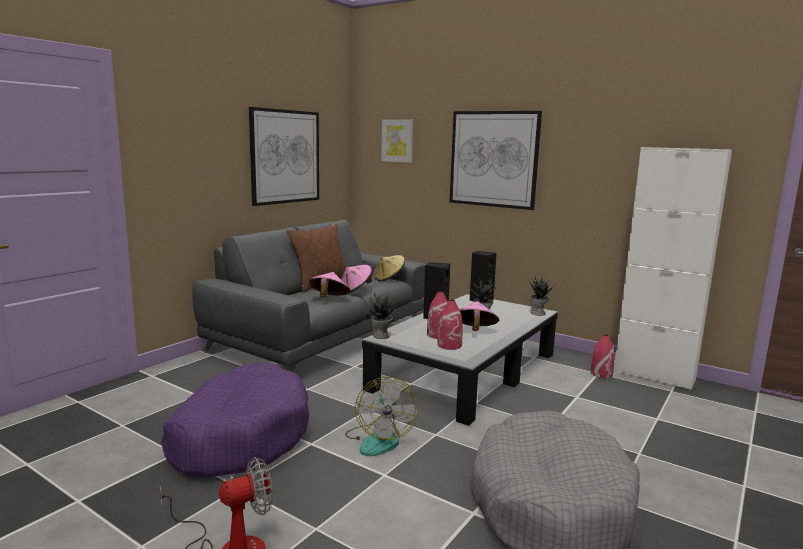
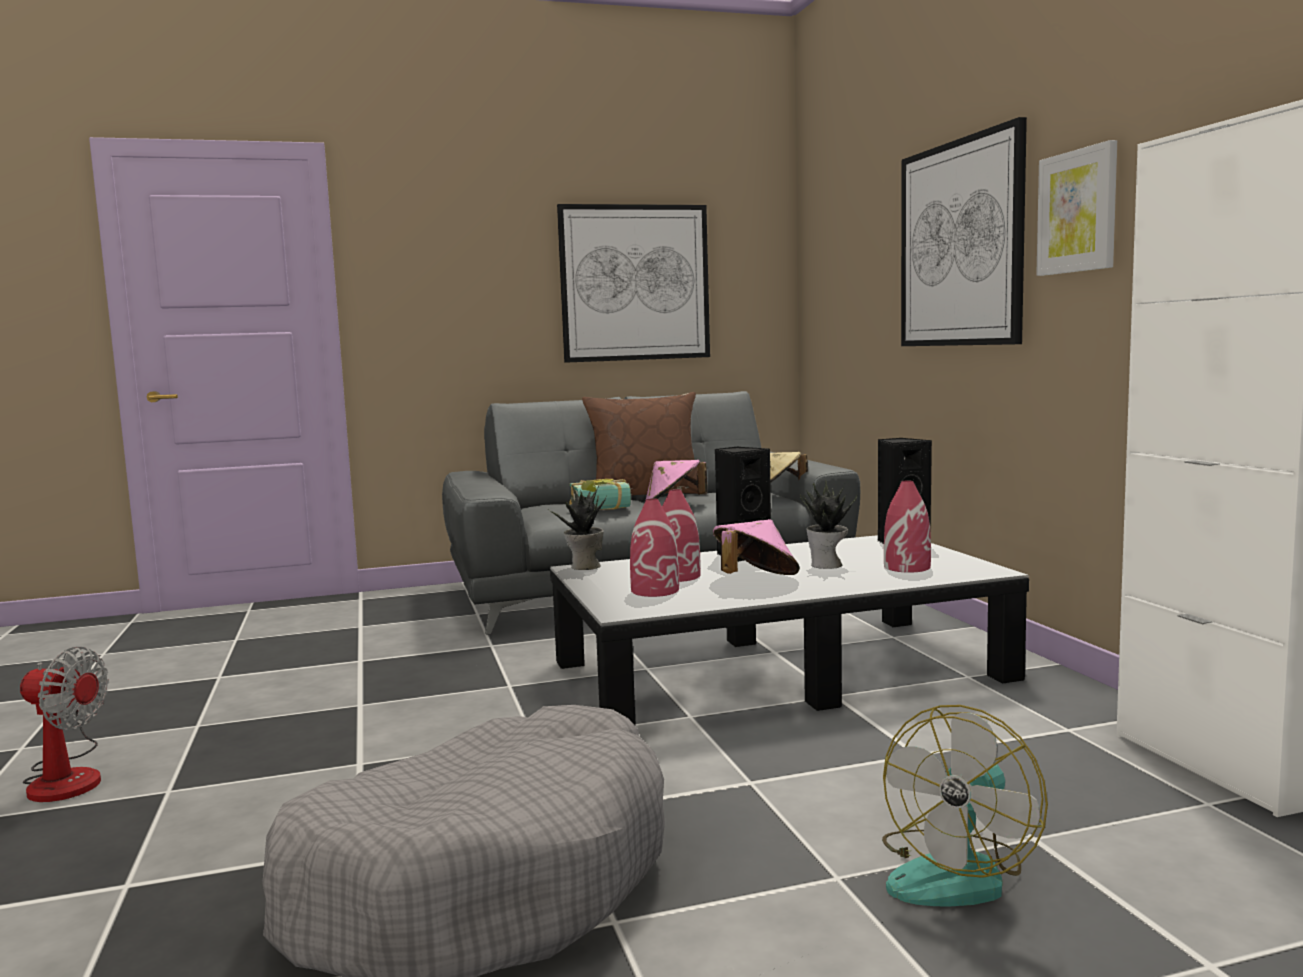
camera: 40 degrees right, 5 degrees down
purple dog bed [161,363,309,478] -> none
pink hat [309,272,350,298] -> book [569,479,631,510]
fan [345,377,419,456] -> fan moved to [882,705,1048,907]
picture [381,119,413,163] -> picture moved to [1036,140,1117,276]
potted plant [530,277,556,316] -> none
red vase [590,334,615,378] -> red vase moved to [884,481,931,573]

